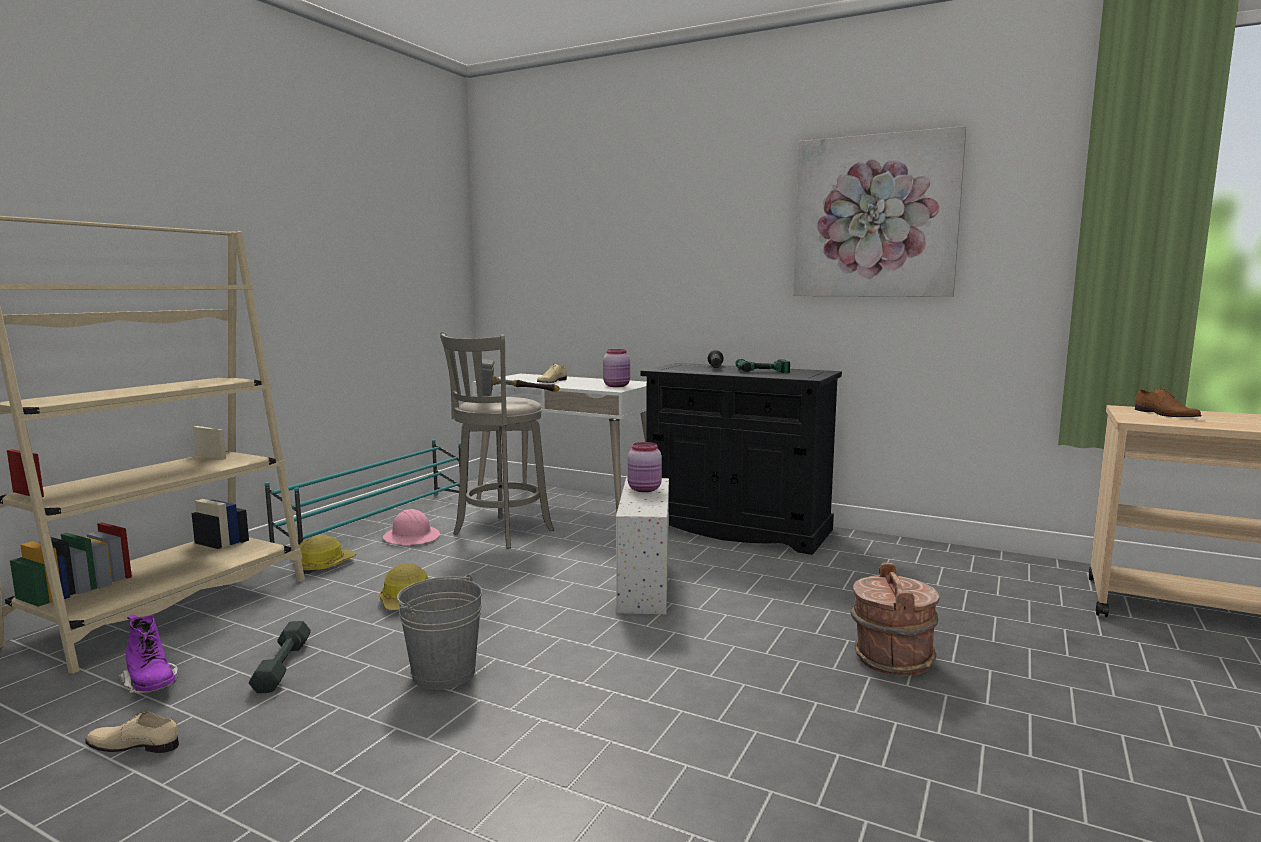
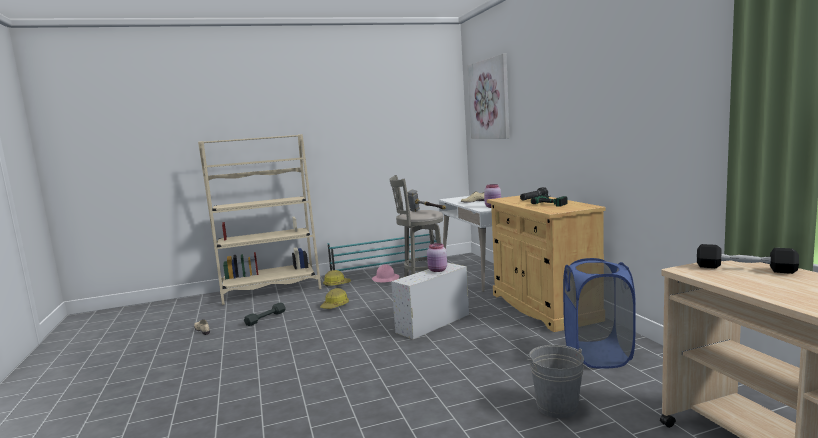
camera: 45 degrees right, 0 degrees up
purple boot [118,615,178,693] -> none
grey bucket [397,574,482,690] -> grey bucket moved to [527,345,584,418]
black cabinet [640,363,842,555] -> beige cabinet [487,196,606,332]
picture [793,126,966,297] -> picture moved to [468,54,509,139]
brown bucket [851,562,940,676] -> none
brown shoe [1135,388,1201,417] -> black dumbbell [697,244,799,274]
none -> blue laundry basket [563,258,636,369]

